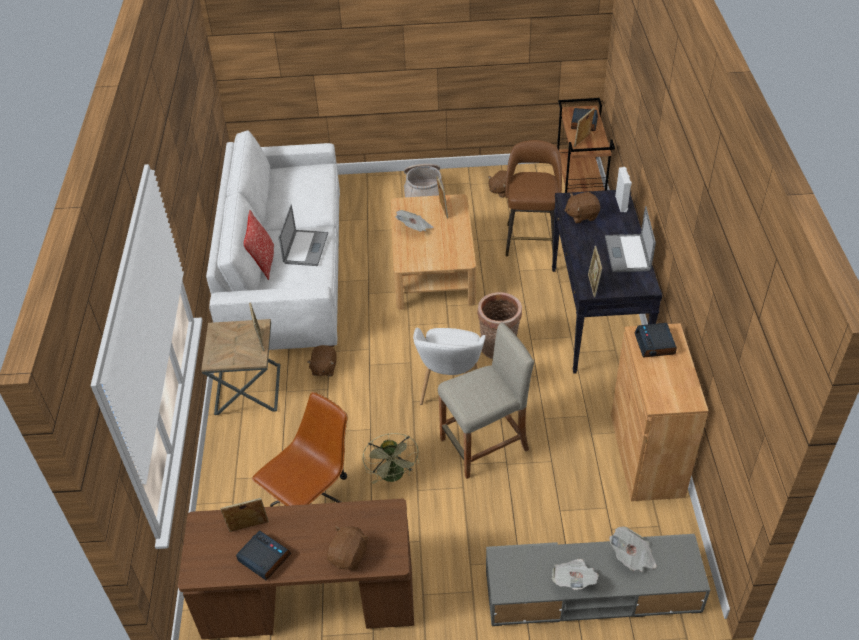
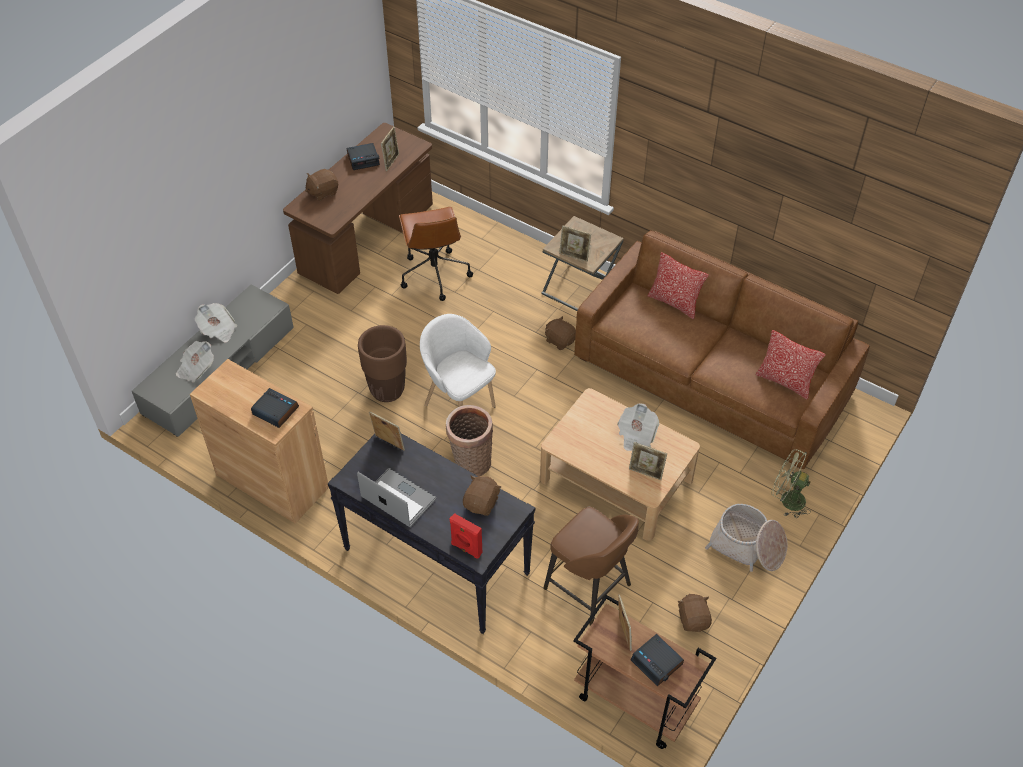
camera: 125 degrees right, 5 degrees up
white sofa [206,130,340,350] -> brown sofa [574,230,870,469]
laptop [279,204,328,266] -> none
brown plush toy [327,526,369,570] -> brown plush toy turned 90 degrees clockwise [305,169,338,201]
green fan [362,433,419,484] -> green fan moved to [771,449,811,518]
beige stool [438,322,534,479] -> brown planter [358,325,407,402]
white speaker [615,167,632,212] -> red speaker [449,513,482,559]
none -> pillow [756,330,826,400]

